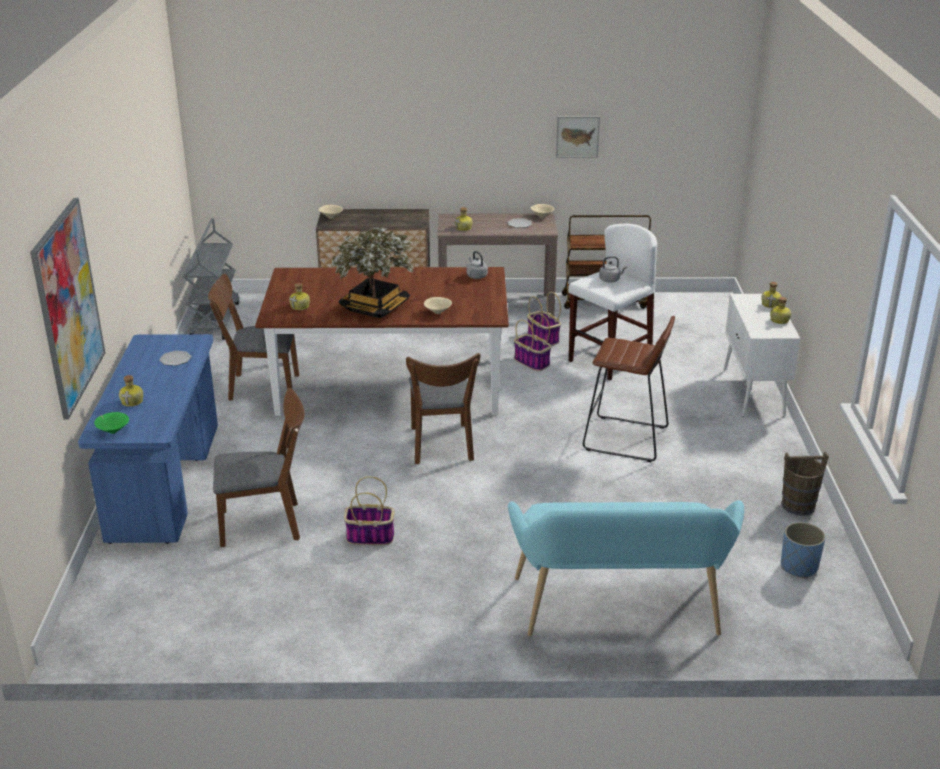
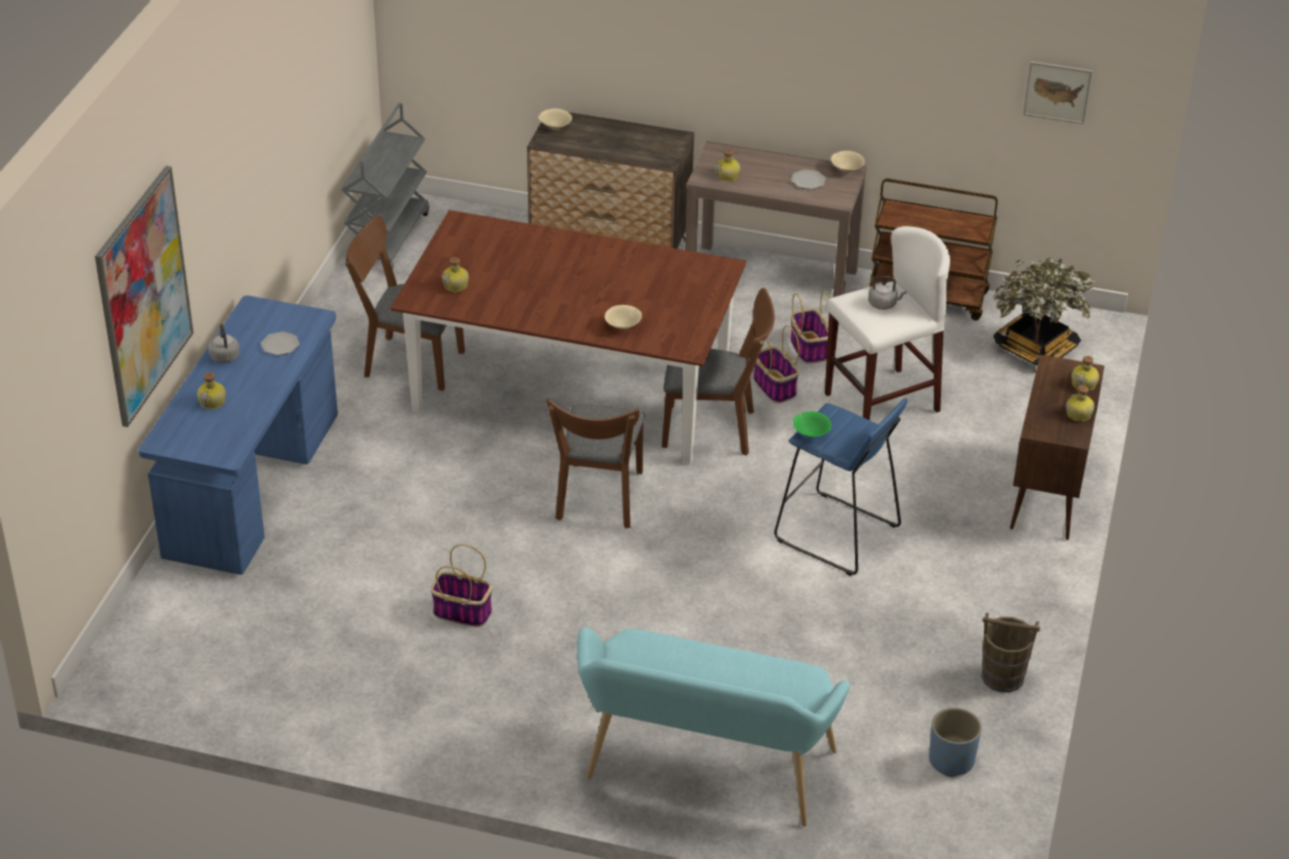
camera: 15 degrees right, 10 degrees up
green bowl [94,412,129,434] -> green bowl moved to [793,411,831,438]
brown chair [213,388,305,547] -> brown chair moved to [662,288,775,456]
potted plant [332,225,414,318] -> potted plant moved to [993,257,1095,365]
grey kettle [467,251,488,279] -> grey kettle moved to [209,324,240,363]
picture [556,116,600,158] -> picture moved to [1023,61,1092,124]
brown stool [583,316,675,462] -> blue stool [774,398,907,576]
white cabinet [724,294,800,417] -> brown cabinet [1010,354,1104,540]

